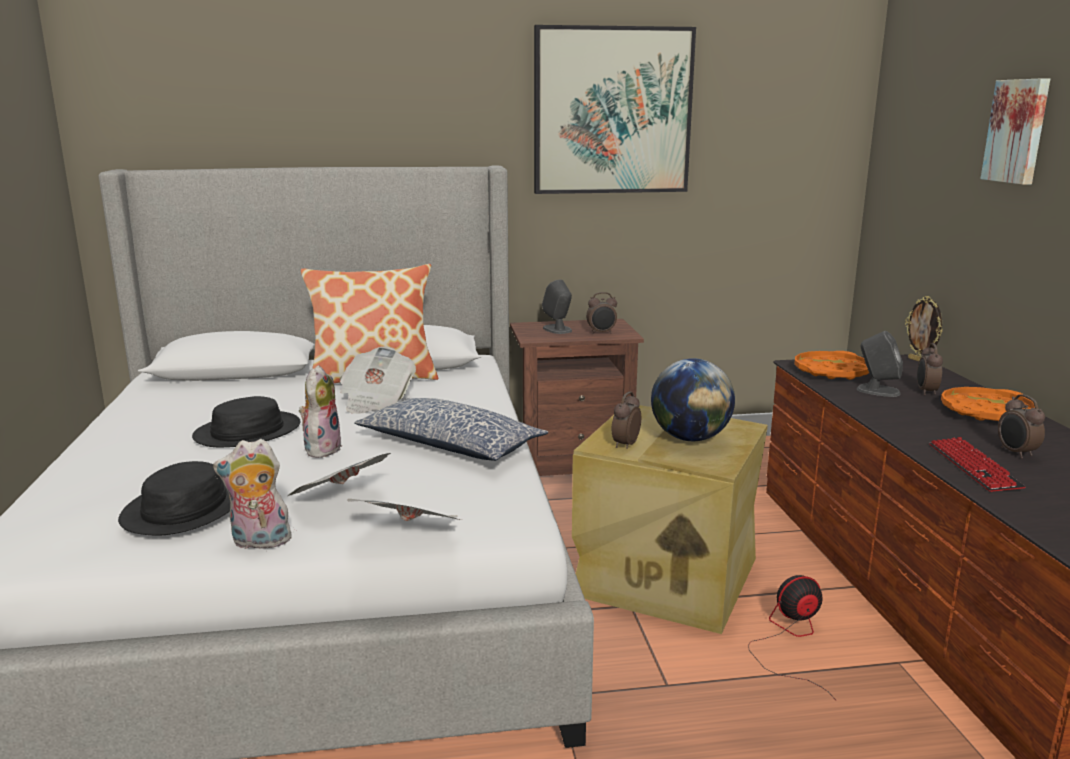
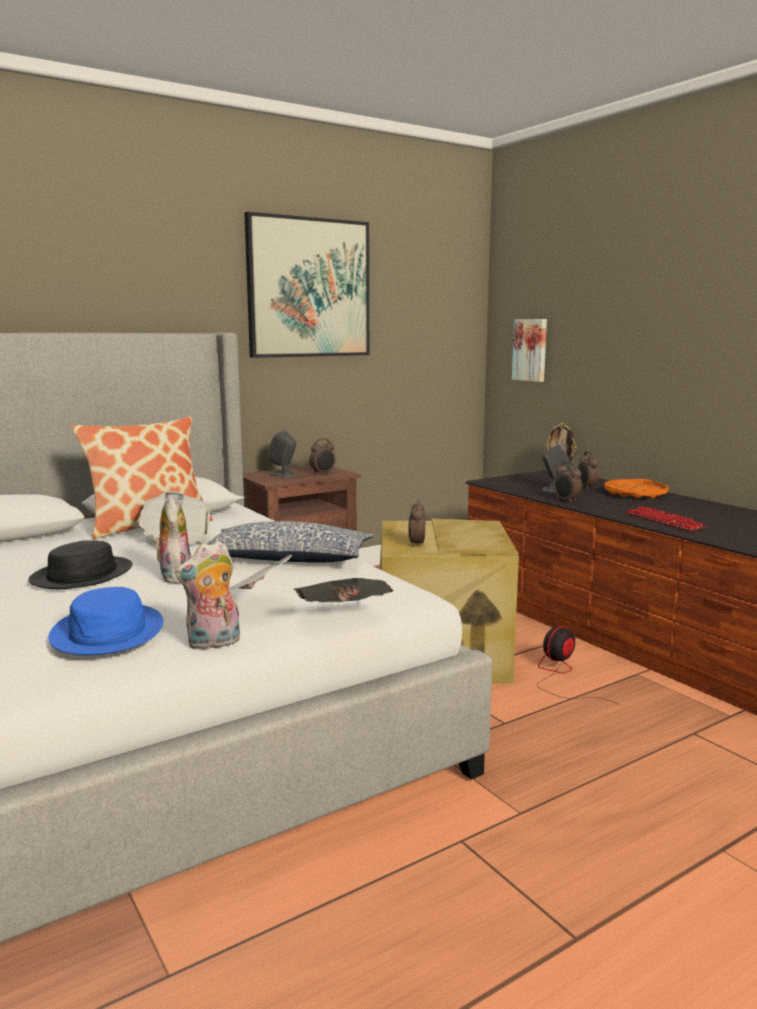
camera: 25 degrees left, 5 degrees down
black hat [118,461,230,535] -> blue hat [49,587,163,655]
globe [651,358,735,441] -> none
orange tray [794,351,869,380] -> none
picture [981,78,1050,185] -> picture moved to [512,319,547,382]
alarm clock [998,394,1045,459] -> alarm clock moved to [553,461,582,503]

